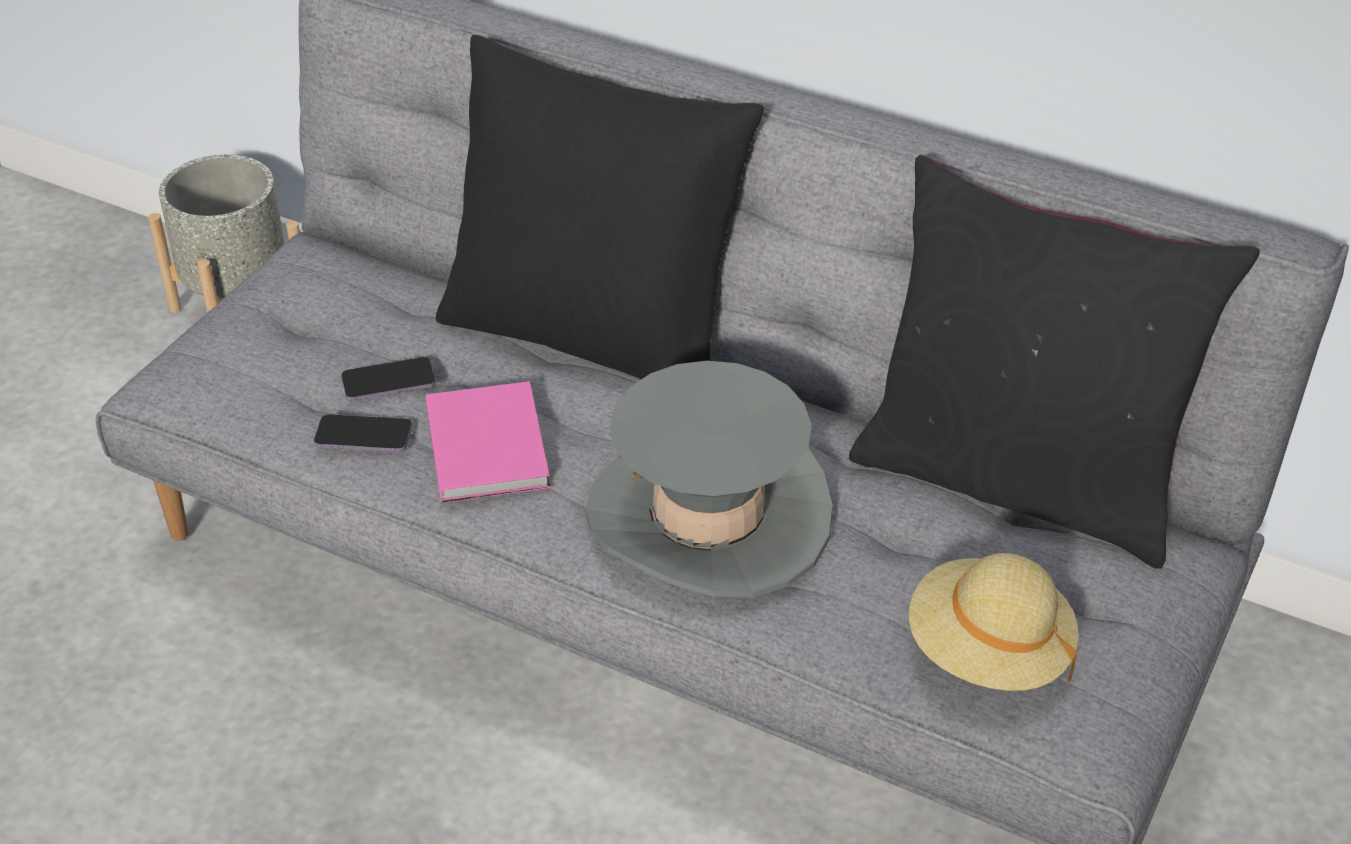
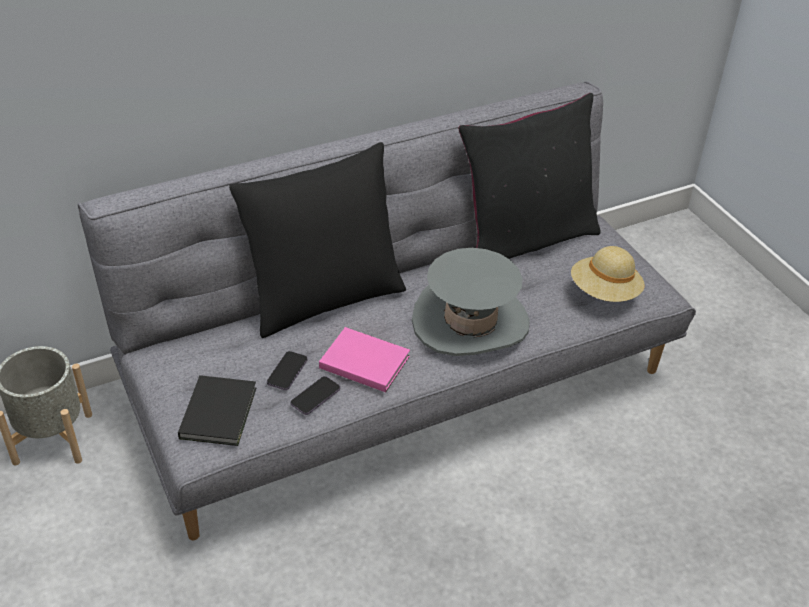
camera: 55 degrees left, 0 degrees up
none -> black book [178,375,256,446]

